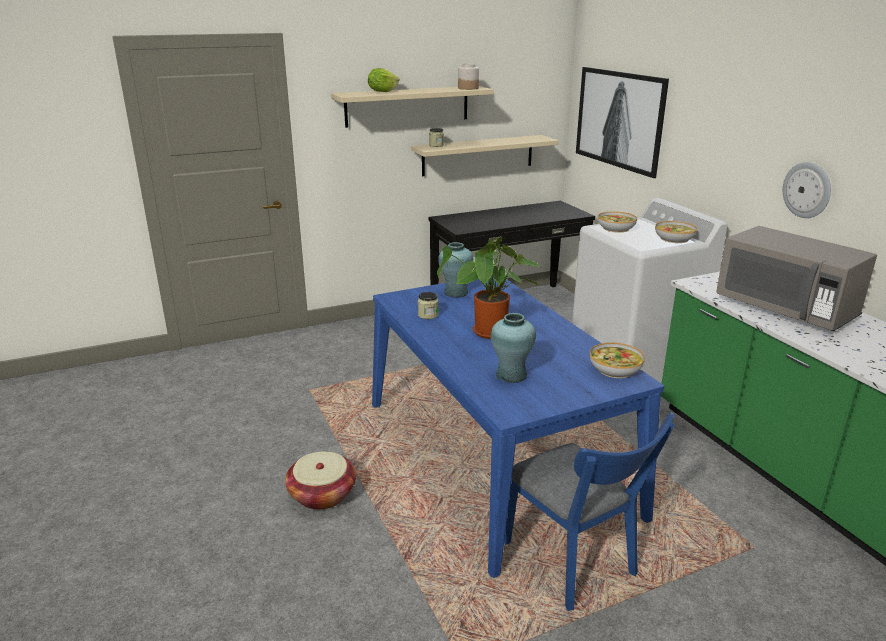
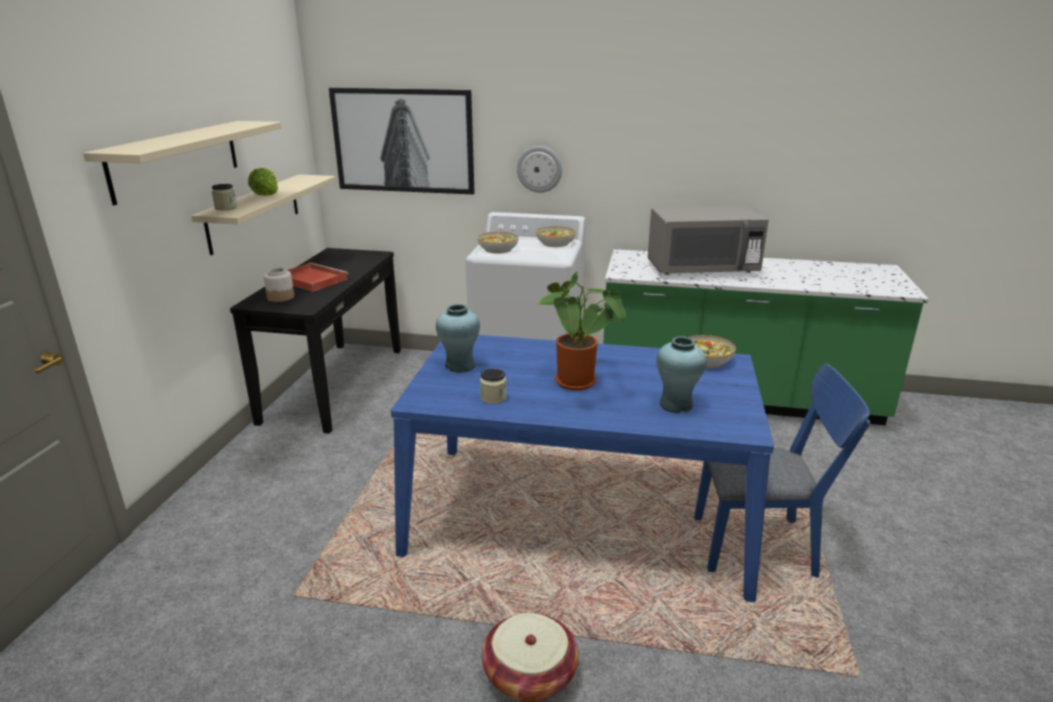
camera: 55 degrees left, 0 degrees up
lettuce [368,68,399,92] -> lettuce moved to [248,168,278,196]
jar [458,64,479,90] -> jar moved to [263,268,294,302]
wall clock [783,162,831,218] -> wall clock moved to [517,146,562,193]
none -> red tray [287,263,348,292]

